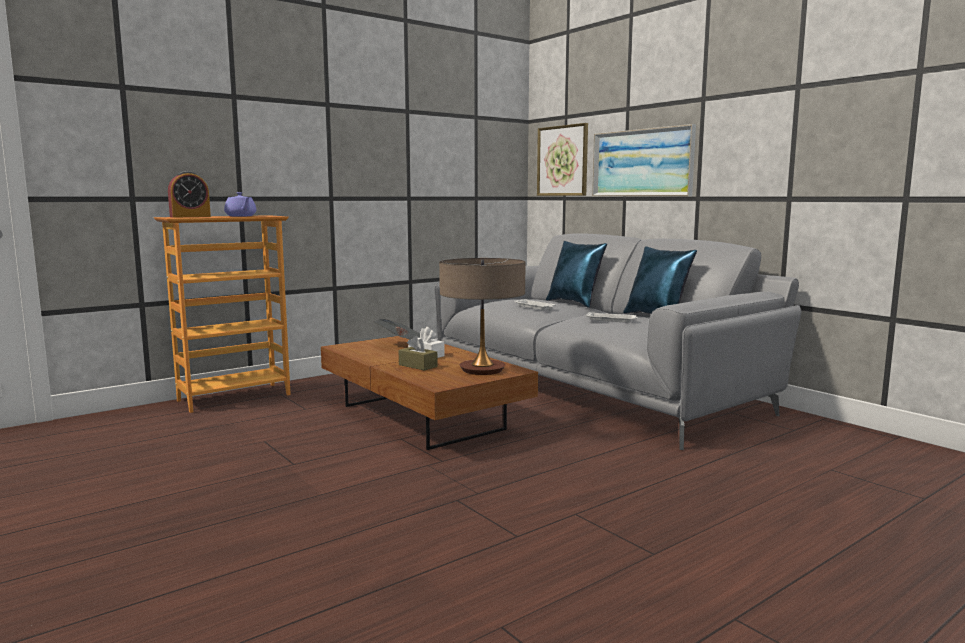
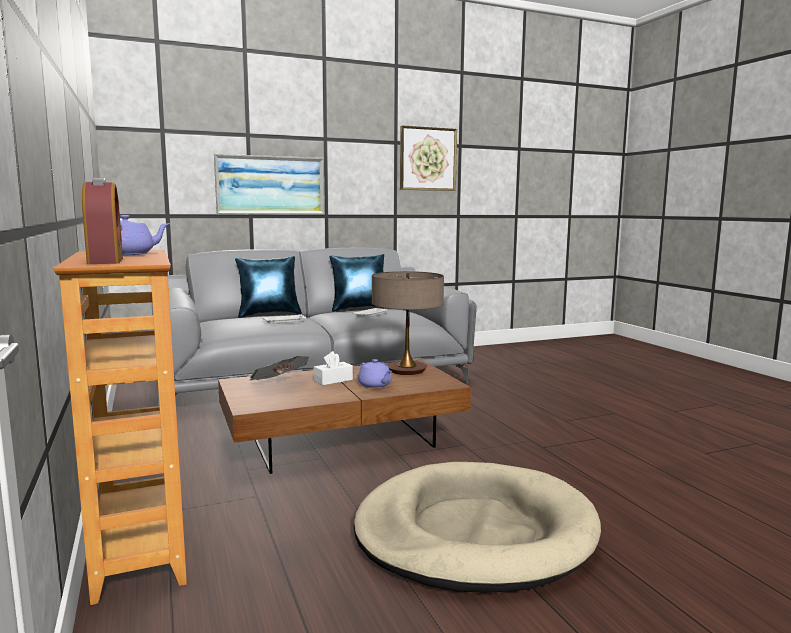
camera: 75 degrees left, 0 degrees up
brown tissue box [399,336,438,371] -> purple teapot [358,359,392,388]
picture [537,123,588,196] -> picture moved to [400,125,457,191]
none -> beige dog bed [354,462,601,593]

